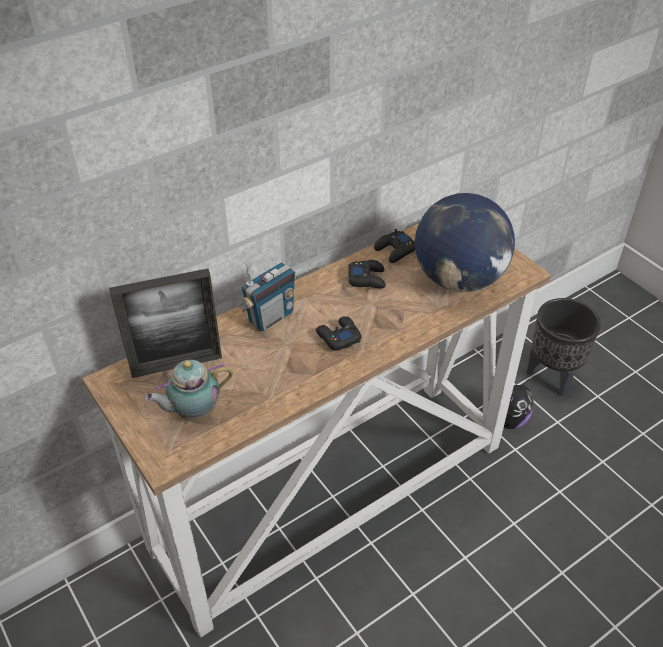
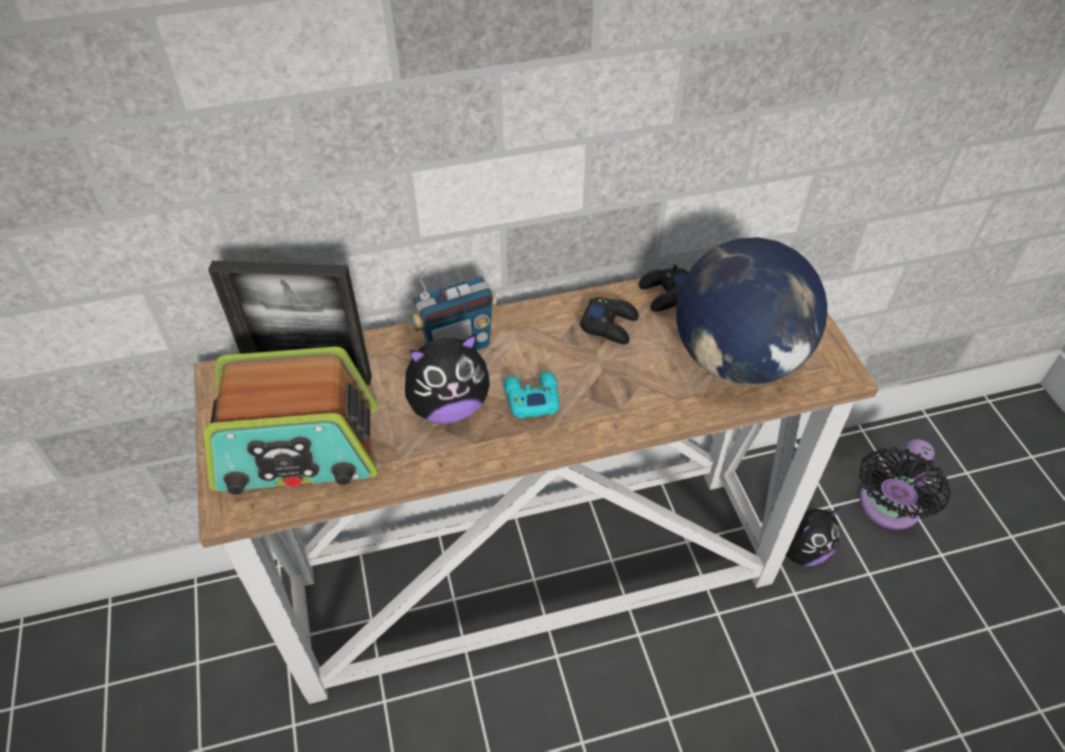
camera: 20 degrees right, 5 degrees up
teapot [145,360,233,421] -> radio [204,347,378,495]
black game controller [316,316,361,351] -> turquoise game controller [504,372,560,419]
black planter [526,298,601,396] -> black fan [859,439,950,530]
none -> plush toy [405,333,490,424]

